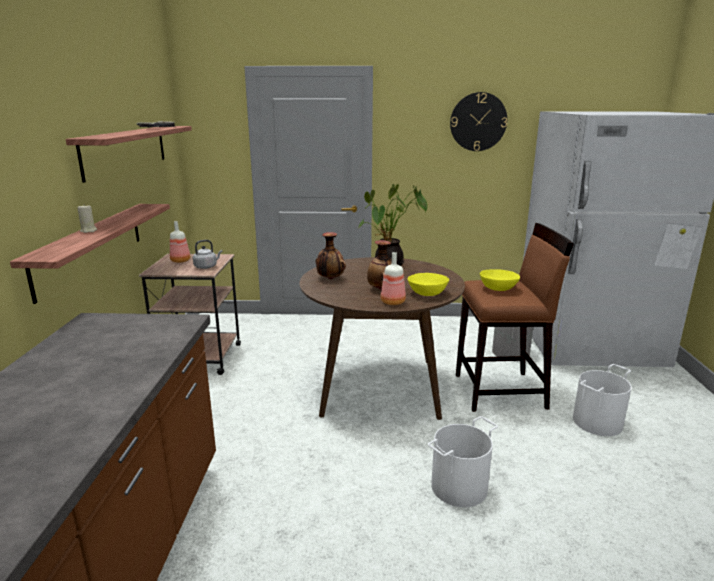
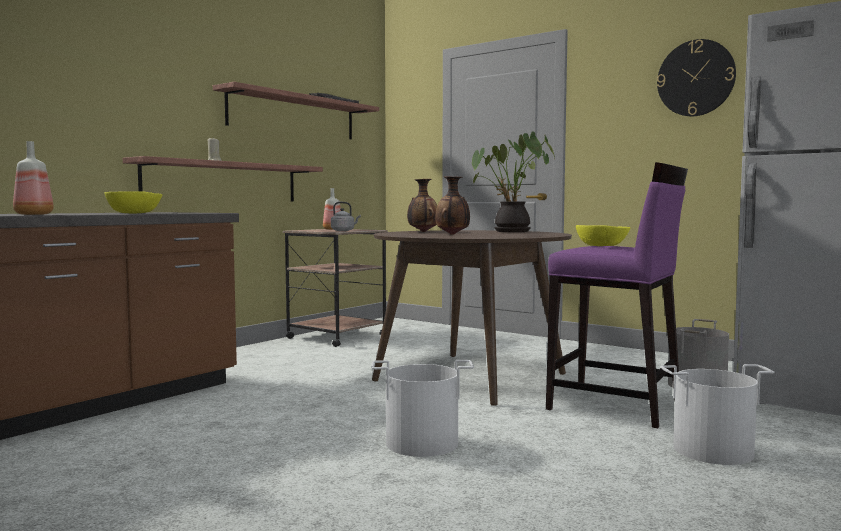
camera: 35 degrees right, 15 degrees down
bottle [380,252,406,305] -> bottle moved to [13,141,54,215]
yellow bowl [408,273,449,296] -> yellow bowl moved to [104,191,162,213]
brown stool [456,223,574,412] -> purple stool [546,162,688,428]

